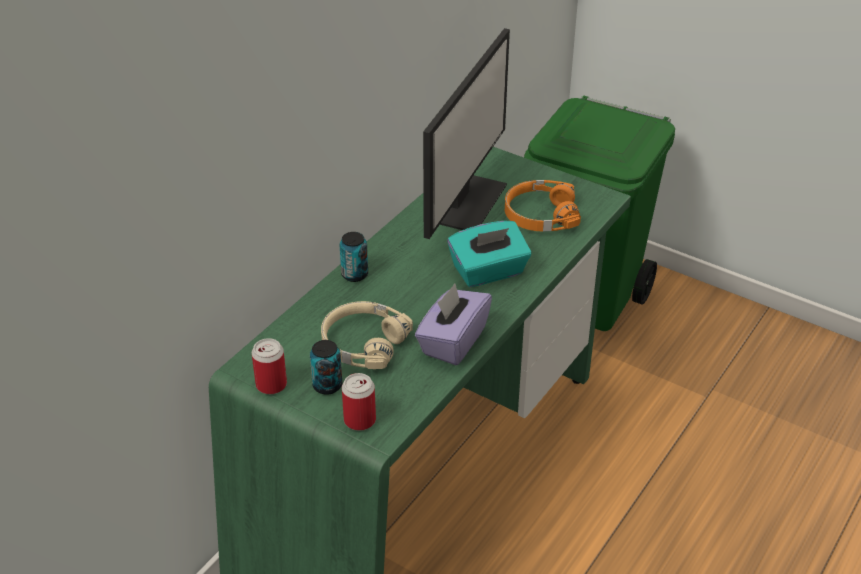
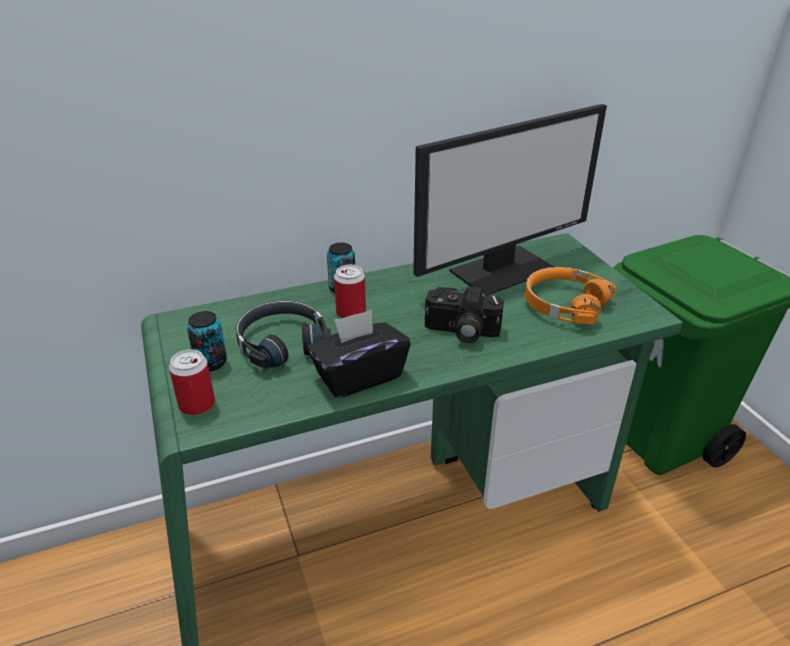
camera: 35 degrees right, 5 degrees down
can [252,338,287,394] -> can moved to [334,265,366,318]
beige headphones [321,301,413,369] -> black headphones [236,301,331,369]
purple tissue box [415,284,492,365] -> black tissue box [307,309,410,398]
turquoise tissue box [447,221,531,287] -> camera [425,287,504,343]

